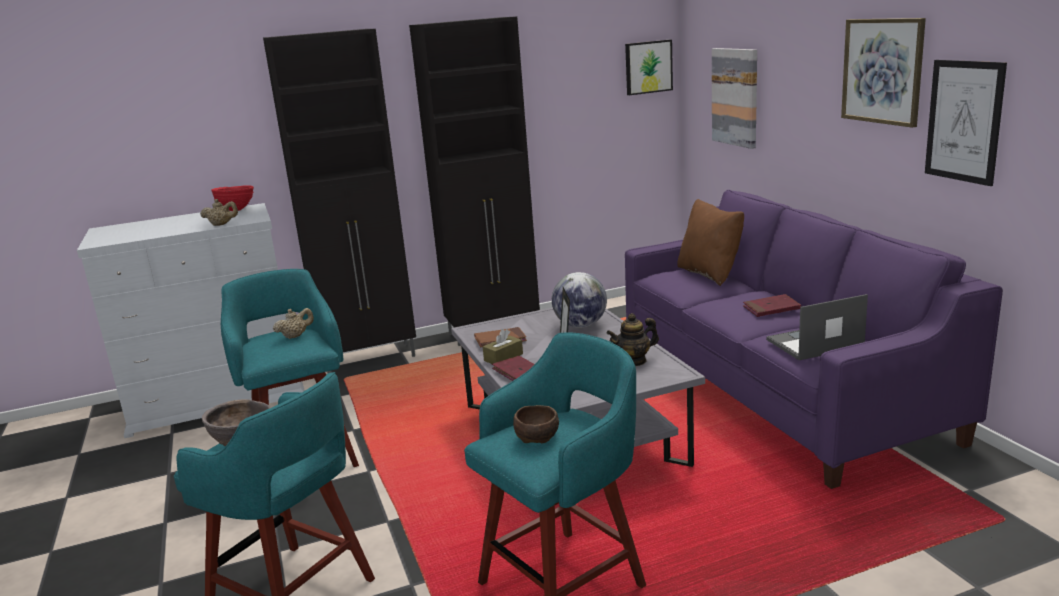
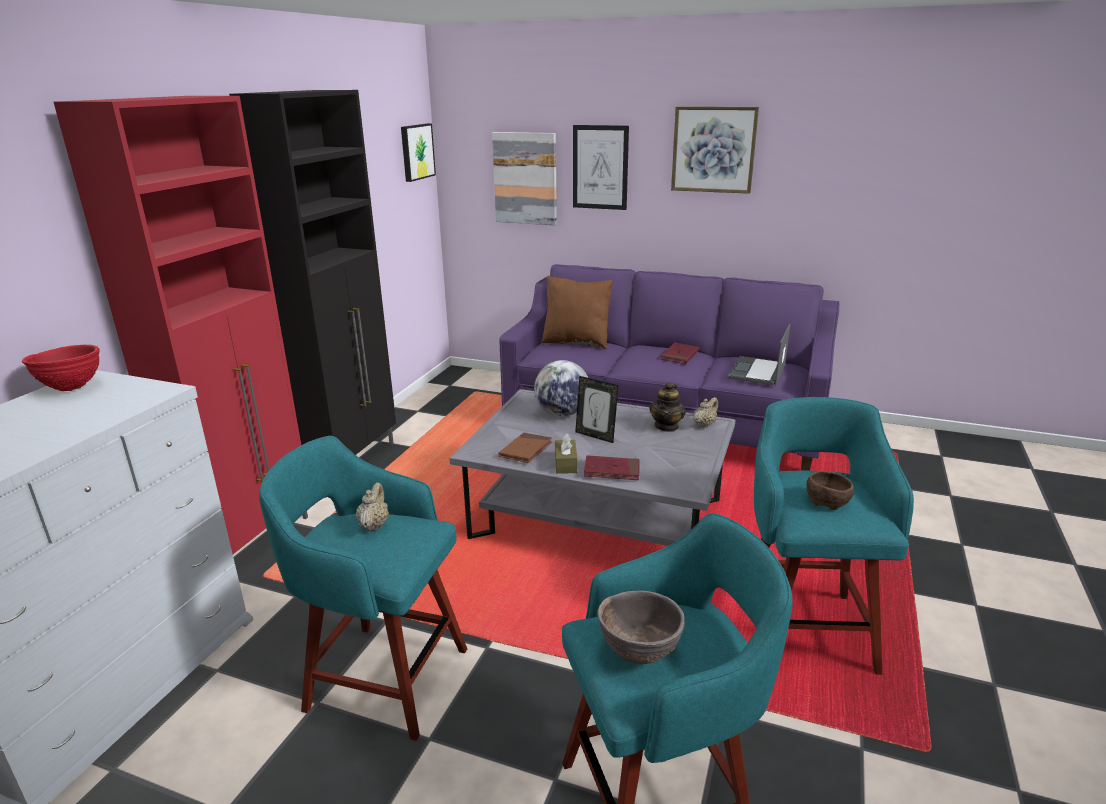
camera: 50 degrees left, 5 degrees up
beige teapot [200,199,238,226] -> beige teapot moved to [693,397,718,428]
black cabinet [263,29,416,373] -> red cabinet [54,96,308,554]
picture [925,60,1007,186] -> picture moved to [573,125,629,210]

